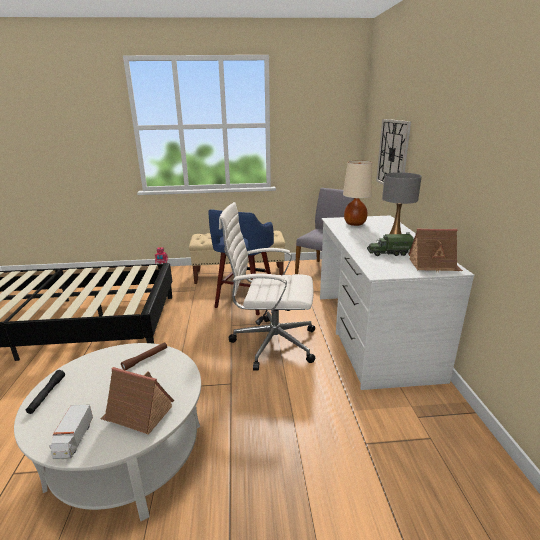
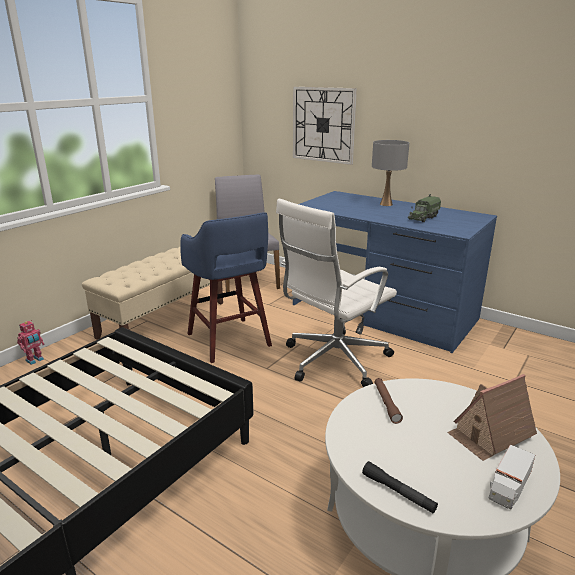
camera: 50 degrees left, 0 degrees up
toy truck [49,405,93,459] -> toy truck turned 90 degrees clockwise [489,445,535,509]
white desk [320,216,474,390] -> blue desk [293,191,497,353]
beige table lamp [343,161,372,226] -> none
toy house [408,228,463,271] -> none

